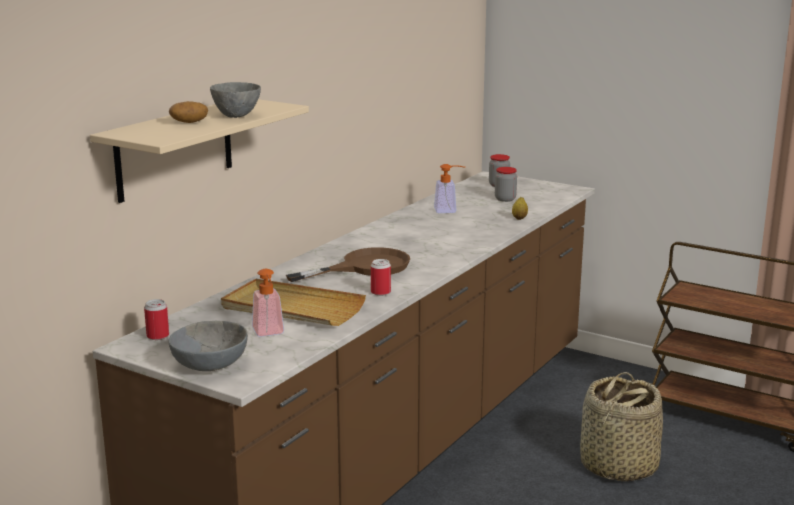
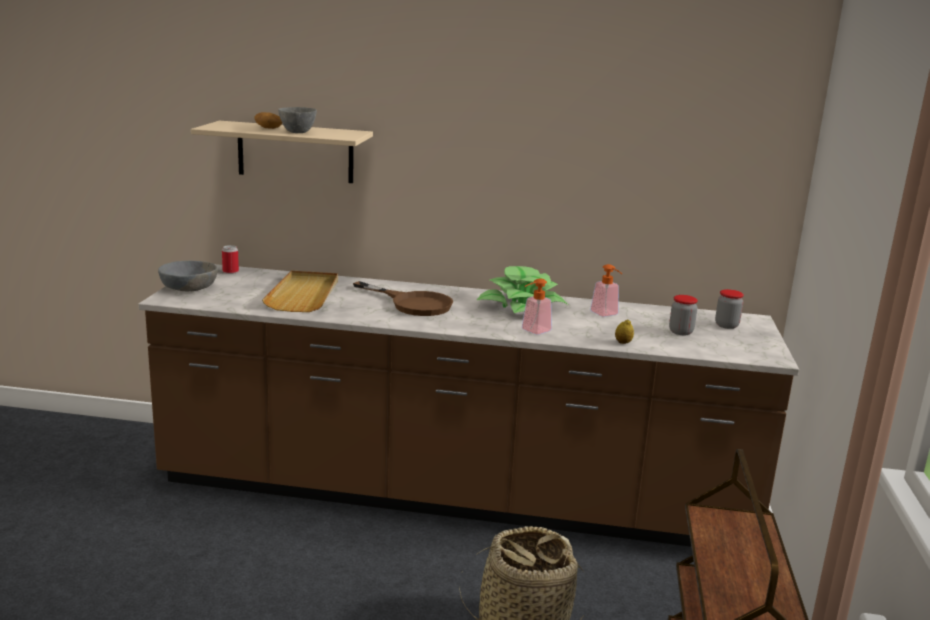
camera: 65 degrees right, 0 degrees up
soap dispenser [252,269,284,337] -> soap dispenser moved to [522,278,552,335]
can [371,259,391,296] -> none
none -> potted plant [477,266,567,313]

